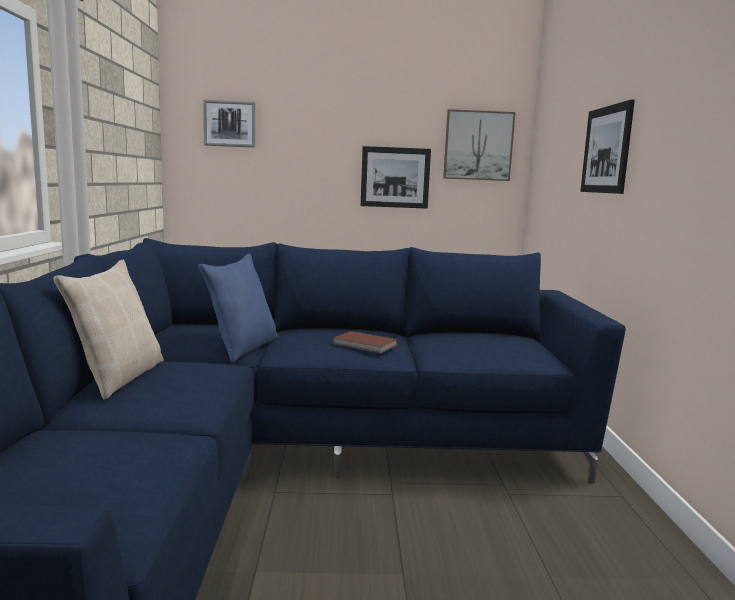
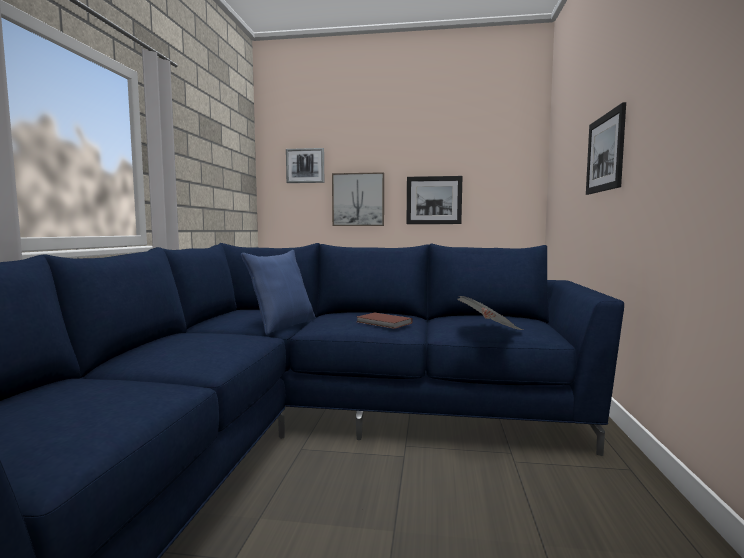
camera: 10 degrees right, 5 degrees down
beige pillow [53,260,163,399] -> none
picture [443,109,516,181] -> picture moved to [332,172,384,226]
none -> newspaper [457,296,523,330]

